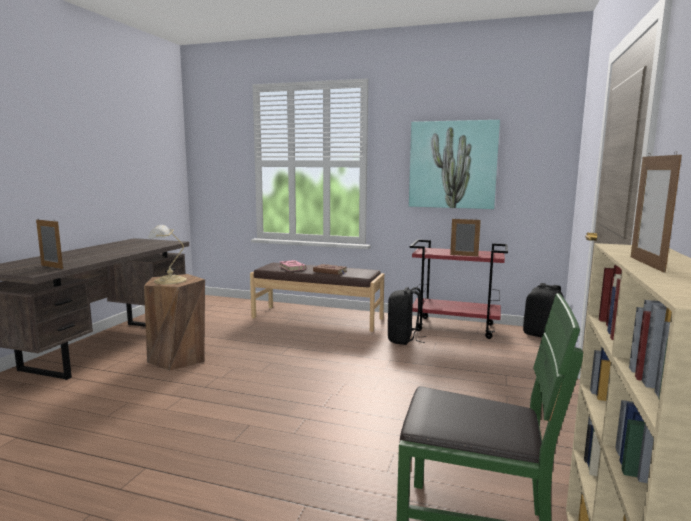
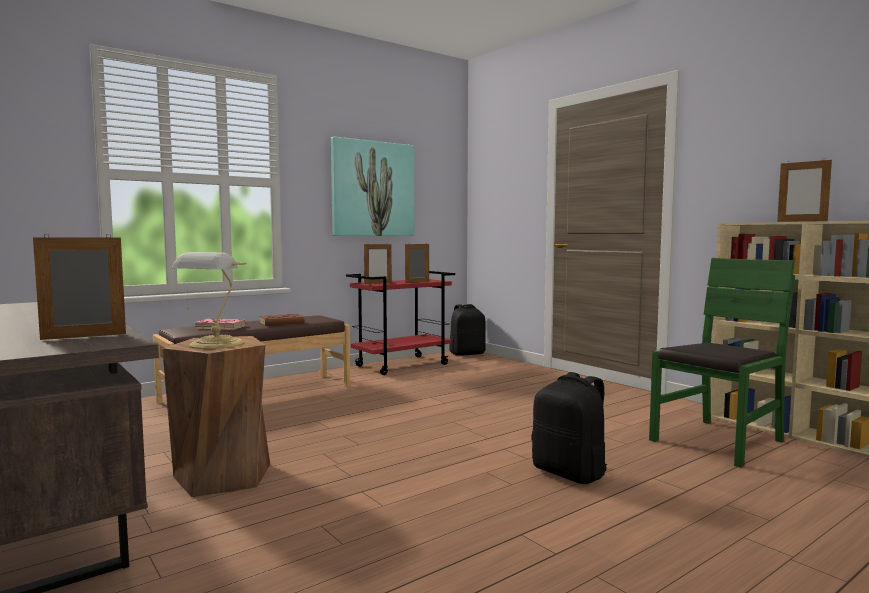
camera: 55 degrees left, 5 degrees down
black backpack [388,287,426,345] -> black backpack moved to [532,372,608,484]
none -> picture frame [364,243,392,284]

